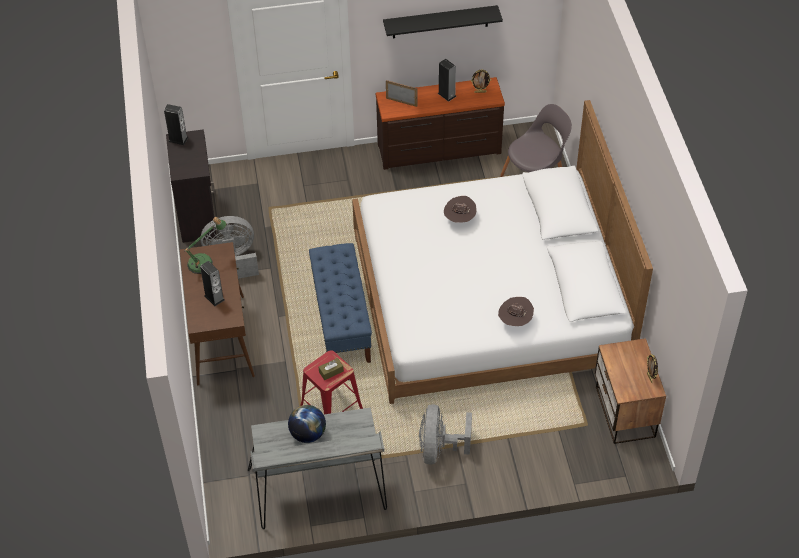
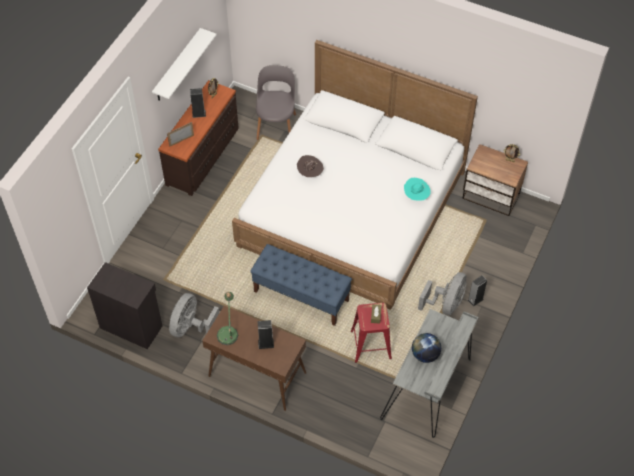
camera: 55 degrees left, 5 degrees up
speaker [164,104,188,145] -> speaker moved to [467,275,487,307]
black shelf [383,5,503,39] -> white shelf [152,28,217,100]
grey fan [419,404,472,465] -> grey fan turned 105 degrees counterclockwise [418,272,467,315]
brown hat [498,297,534,326] -> turquoise hat [404,178,431,201]

